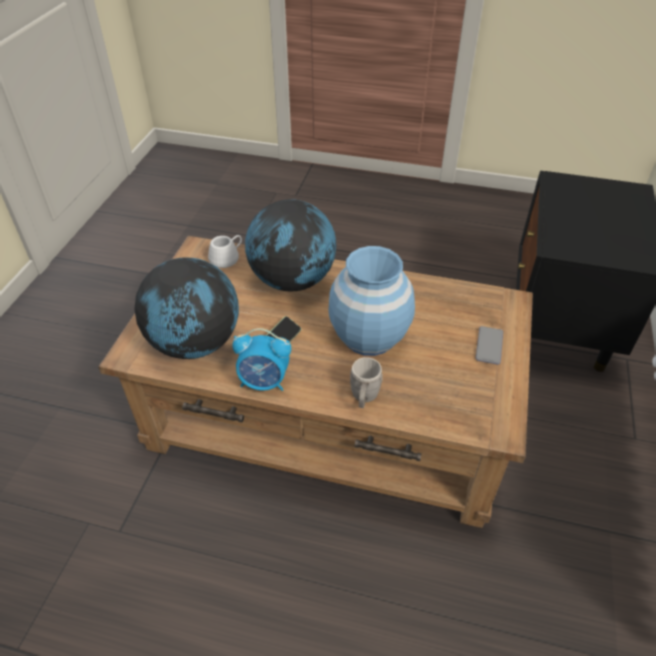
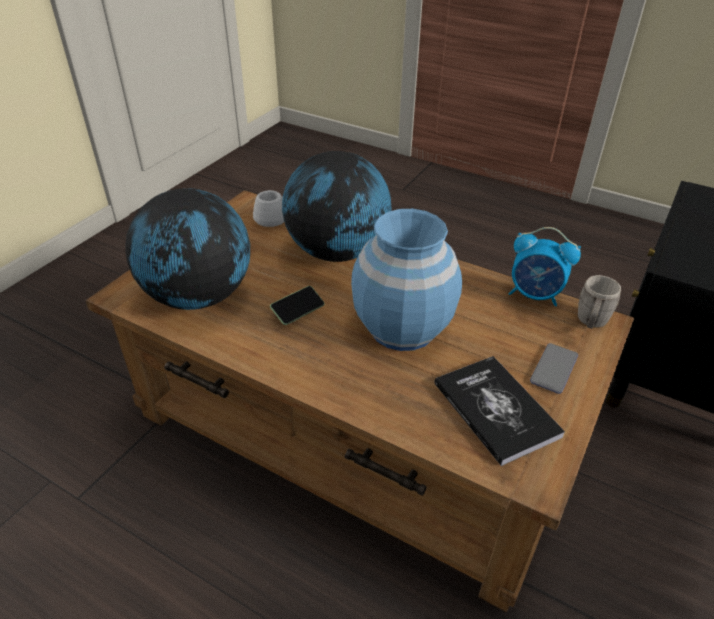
camera: 15 degrees right, 5 degrees down
alarm clock [232,328,291,391] -> alarm clock moved to [508,227,581,306]
grey mug [350,357,383,408] -> grey mug moved to [578,275,621,329]
none -> book [434,356,565,466]

